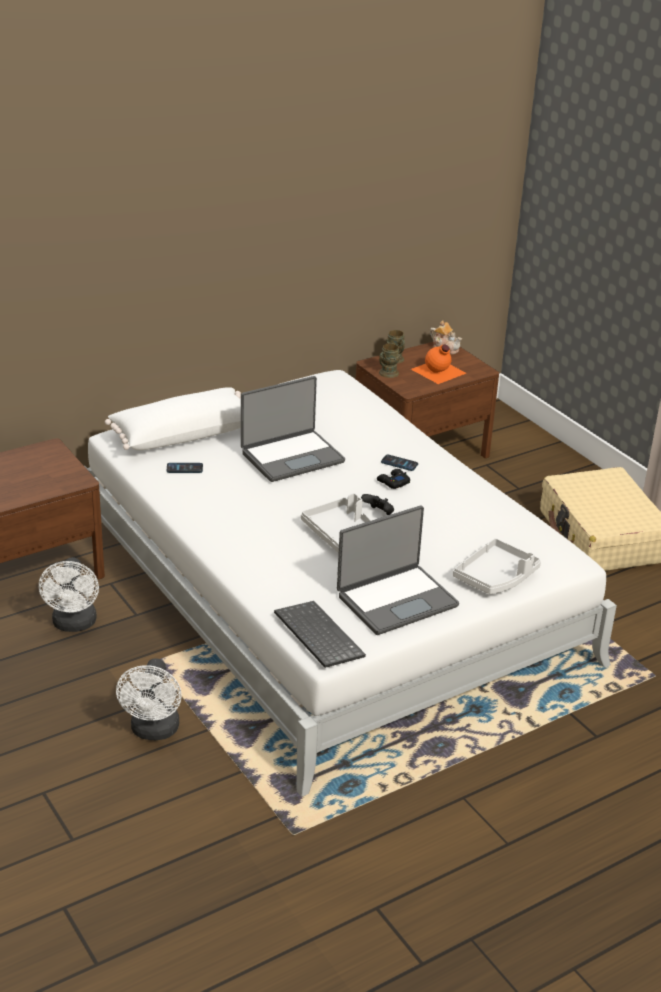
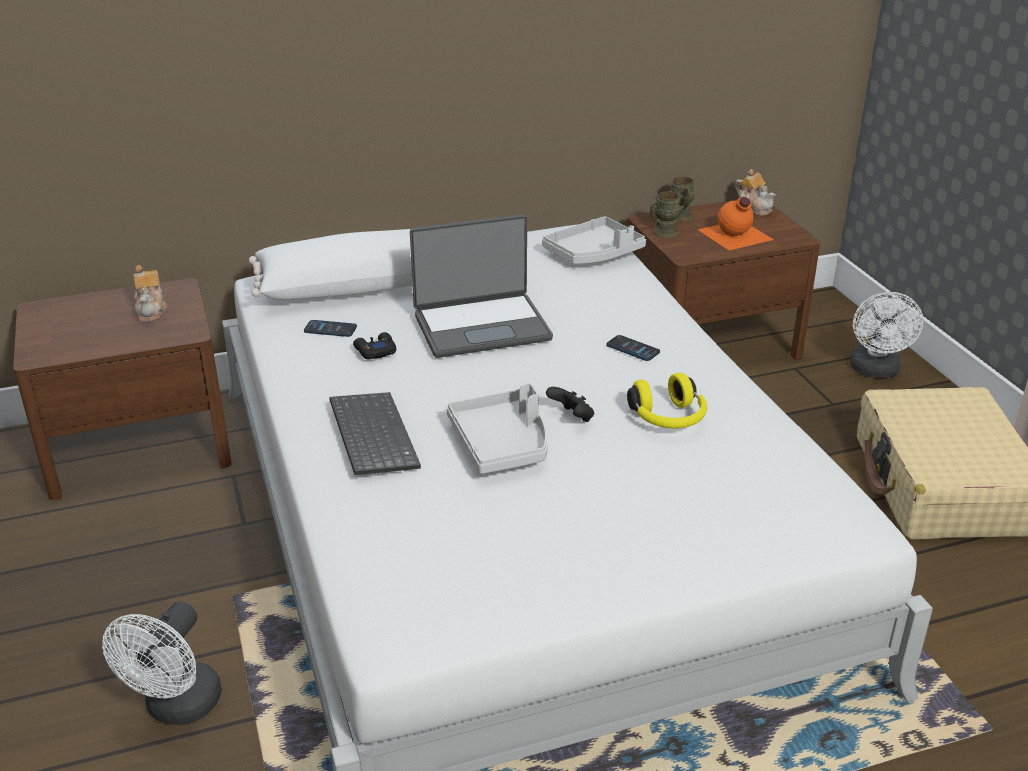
camera: 15 degrees right, 0 degrees up
white fan [39,557,99,632] -> white fan moved to [850,292,924,378]
keyboard [274,601,366,668] -> keyboard moved to [330,392,421,475]
laptop [337,506,459,635] -> none
black game controller [377,469,410,489] -> black game controller moved to [353,332,396,359]
grey tray [453,538,541,594] -> grey tray moved to [542,216,646,264]
none -> teapot [133,265,168,322]
none -> yellow headphones [627,373,707,428]

